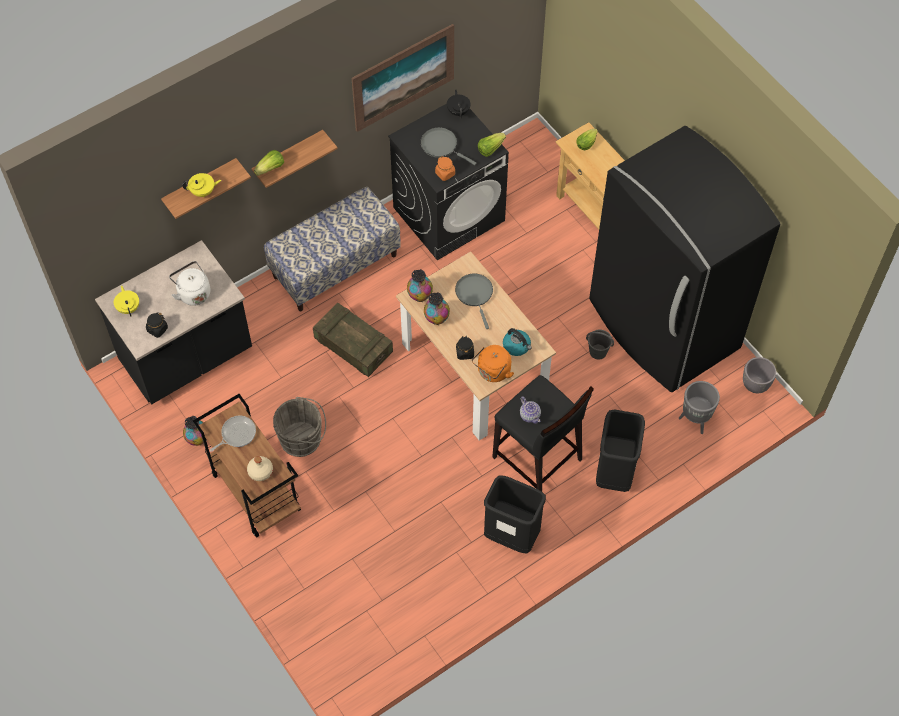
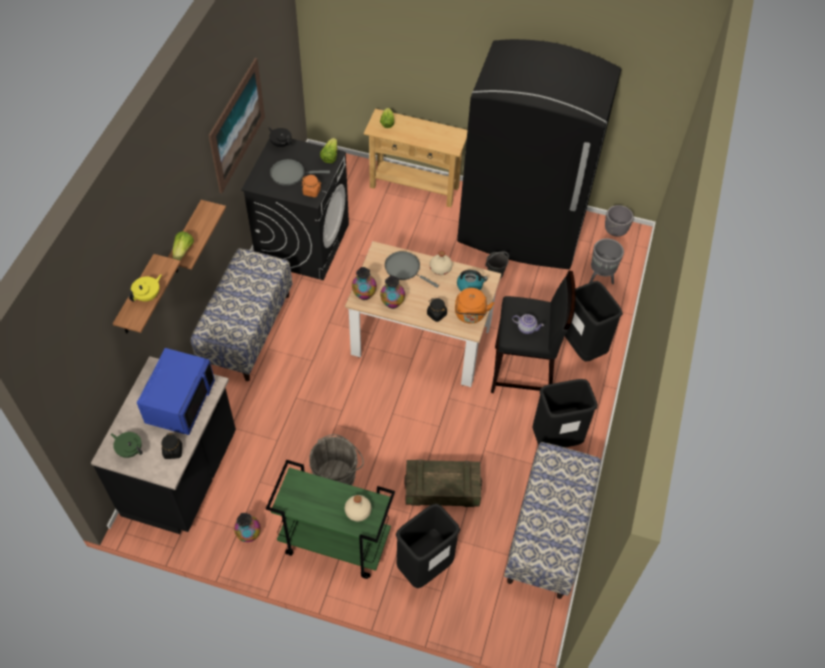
camera: 40 degrees left, 5 degrees down
yellow teapot [114,285,139,317] -> green teapot [111,432,143,458]
white kettle [169,261,210,306] -> blue microwave [137,348,215,435]
brown cart [193,394,301,537] -> green cart [266,460,395,579]
frying pan [210,416,256,452] -> none
crate [313,303,393,377] -> crate moved to [404,459,482,507]
none -> black trash can [396,503,460,588]
none -> beige bottle [430,251,452,275]
none -> bench [504,442,601,599]

